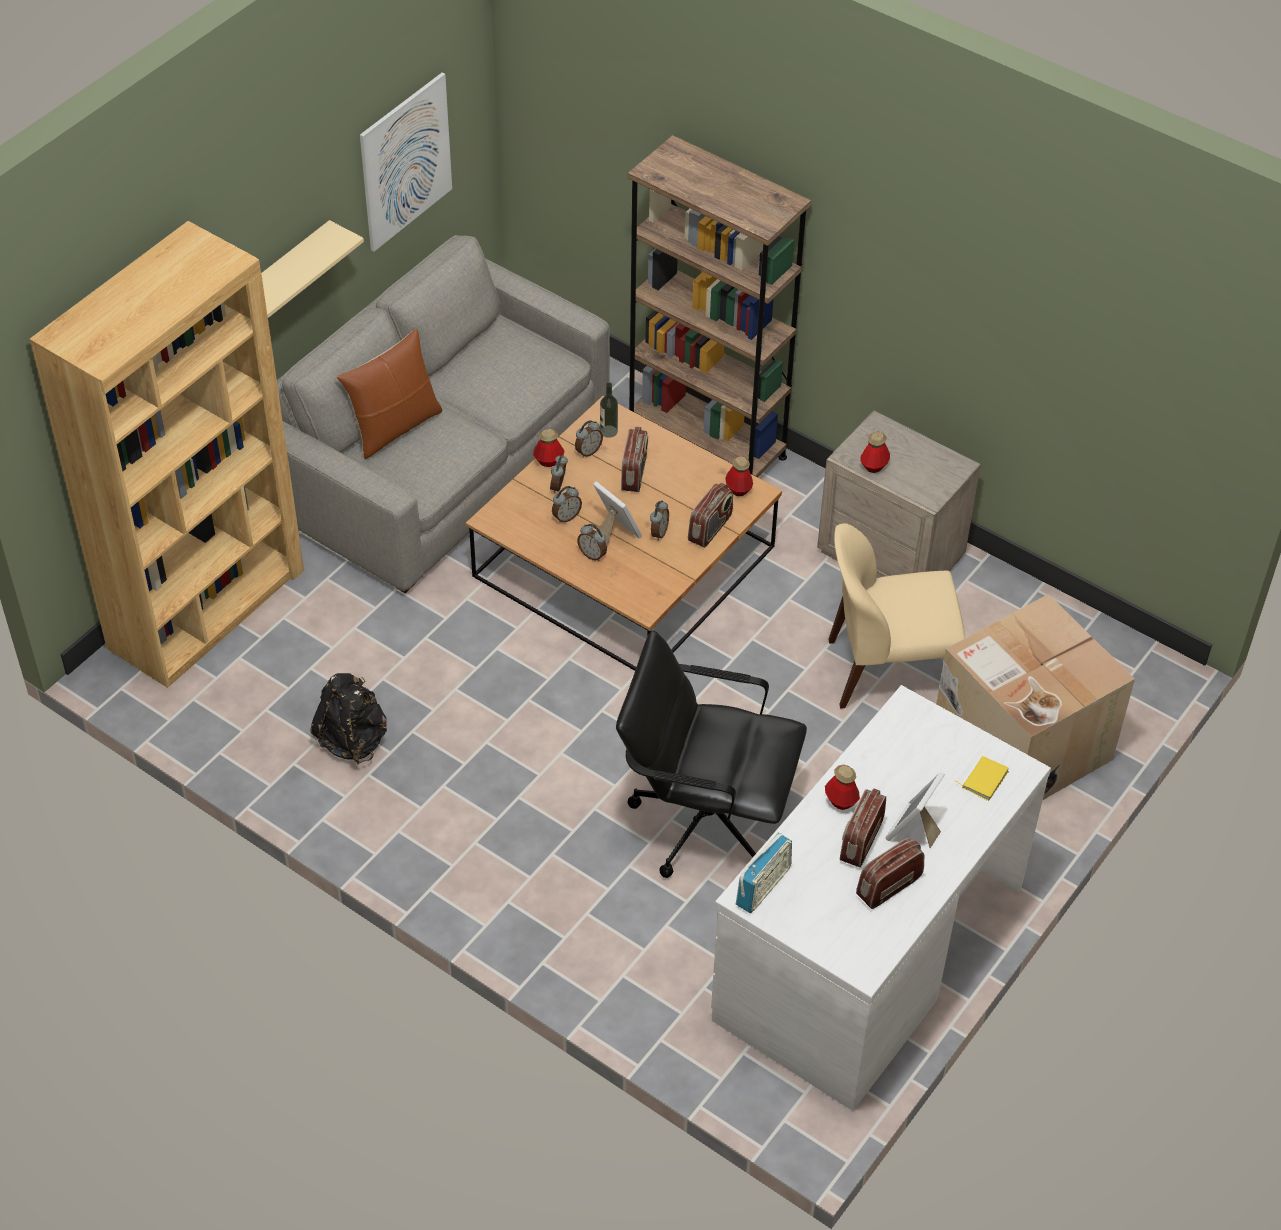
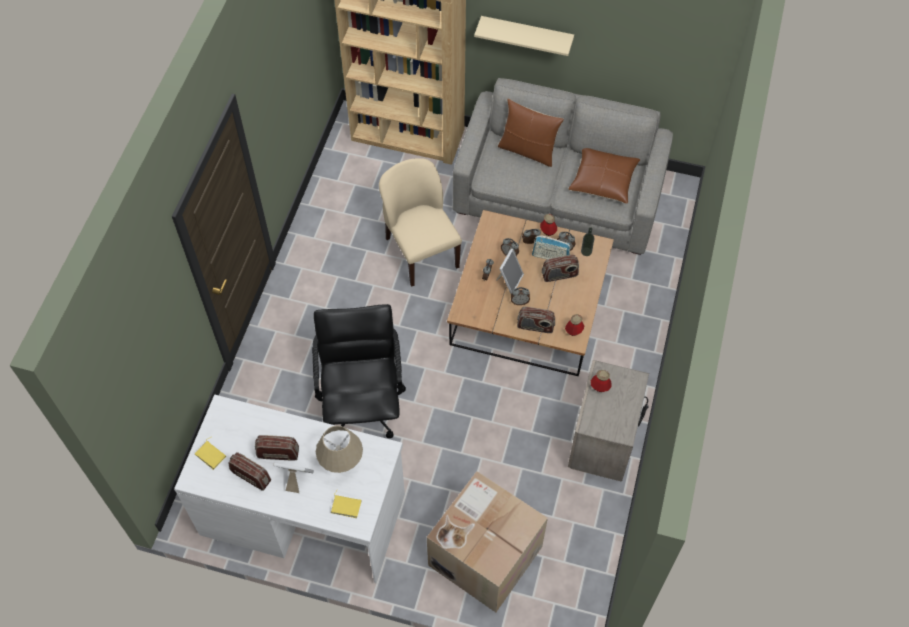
camera: 70 degrees right, 10 degrees up
black backpack [310,673,387,764] -> none
picture [360,72,452,252] -> none
brown bookcase [628,135,812,478] -> none
radio [736,833,792,913] -> radio moved to [532,235,571,259]
bottle [825,765,860,810] -> none
beige chair [829,523,966,708] -> beige chair moved to [379,158,462,287]
none -> yellow book [195,437,226,470]
none -> beige table lamp [316,425,363,473]
none -> brown pillow [568,148,640,204]

